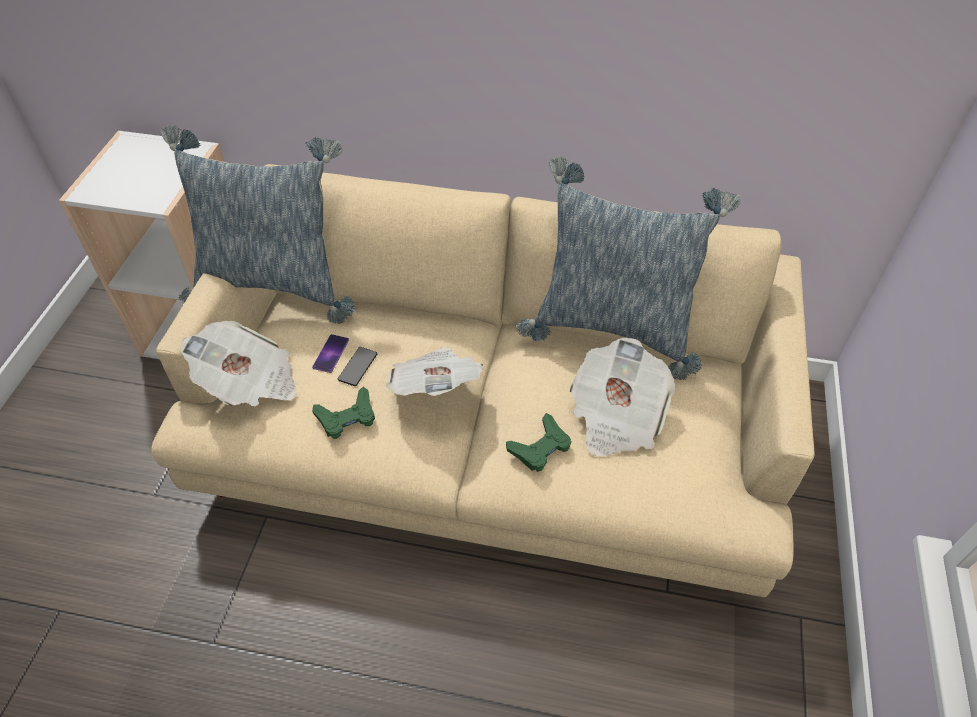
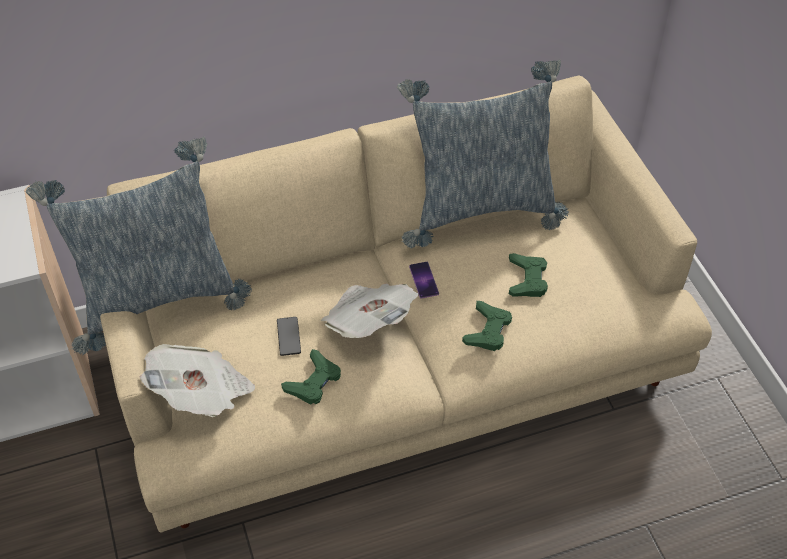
camera: 30 degrees left, 0 degrees up
phone [312,334,349,373] -> phone moved to [409,262,439,299]
newspaper [570,338,675,456] -> green game controller [509,253,548,297]

